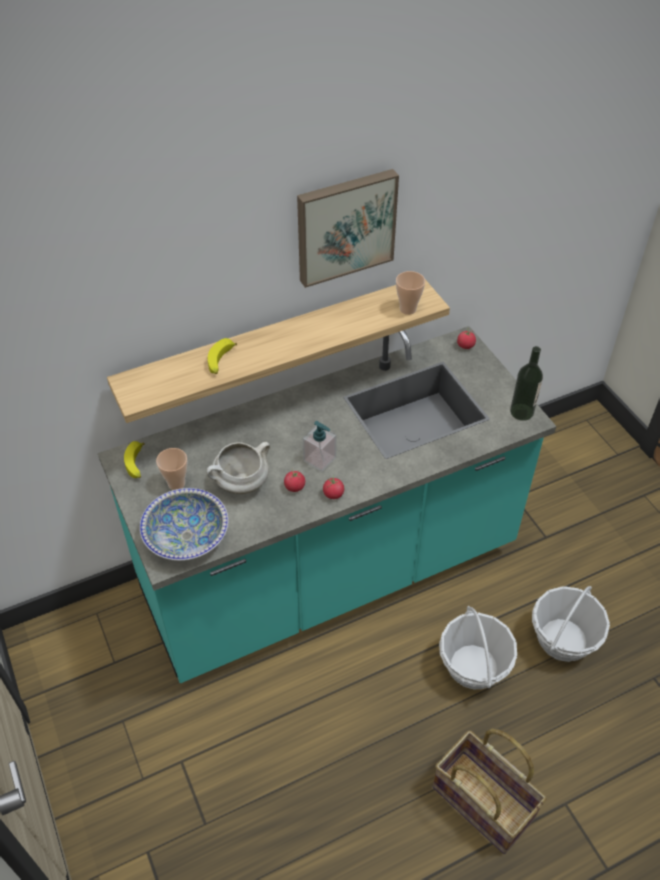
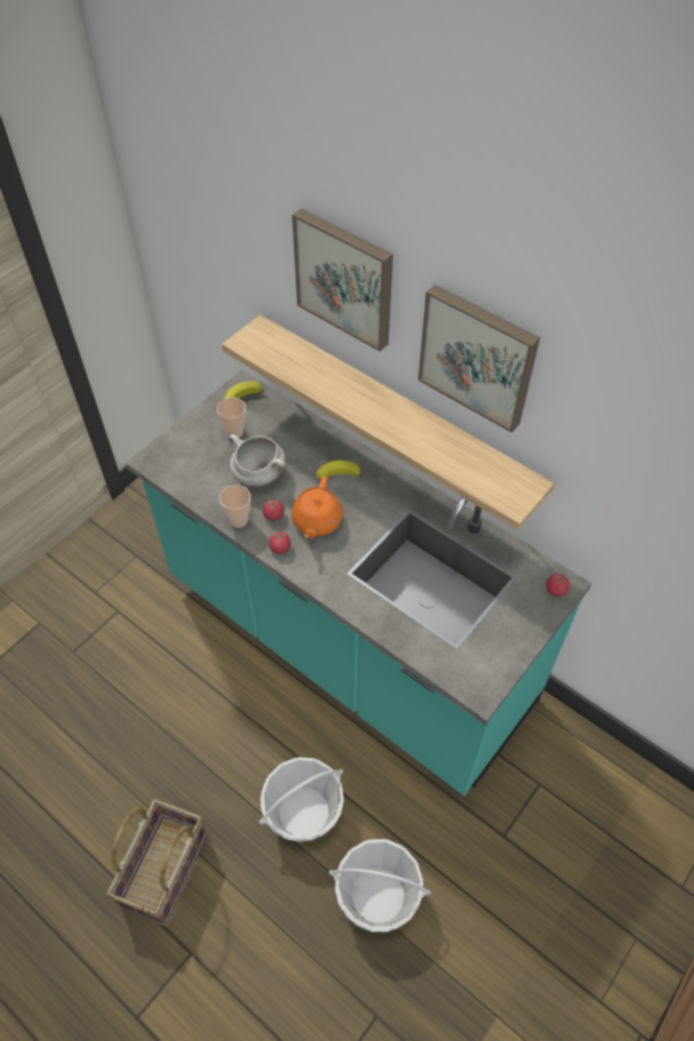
camera: 65 degrees right, 5 degrees up
bowl [140,488,229,561] -> none
banana [208,338,237,374] -> banana moved to [316,460,361,479]
soap dispenser [303,421,337,472] -> orange teapot [292,476,343,538]
cup [396,271,425,315] -> cup moved to [219,485,251,528]
bottle [510,346,543,421] -> none
none -> picture [292,208,393,351]

